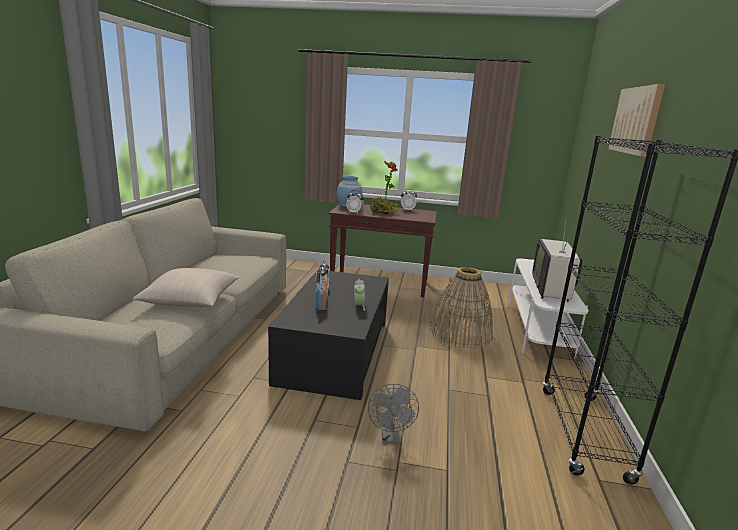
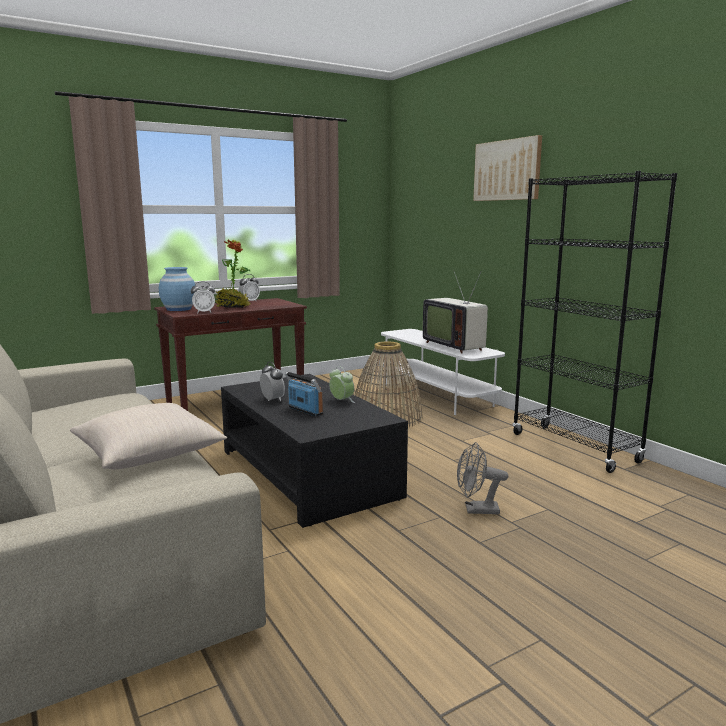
camera: 40 degrees left, 5 degrees down
grey fan [368,384,419,443] -> grey fan turned 135 degrees clockwise [457,442,508,514]

